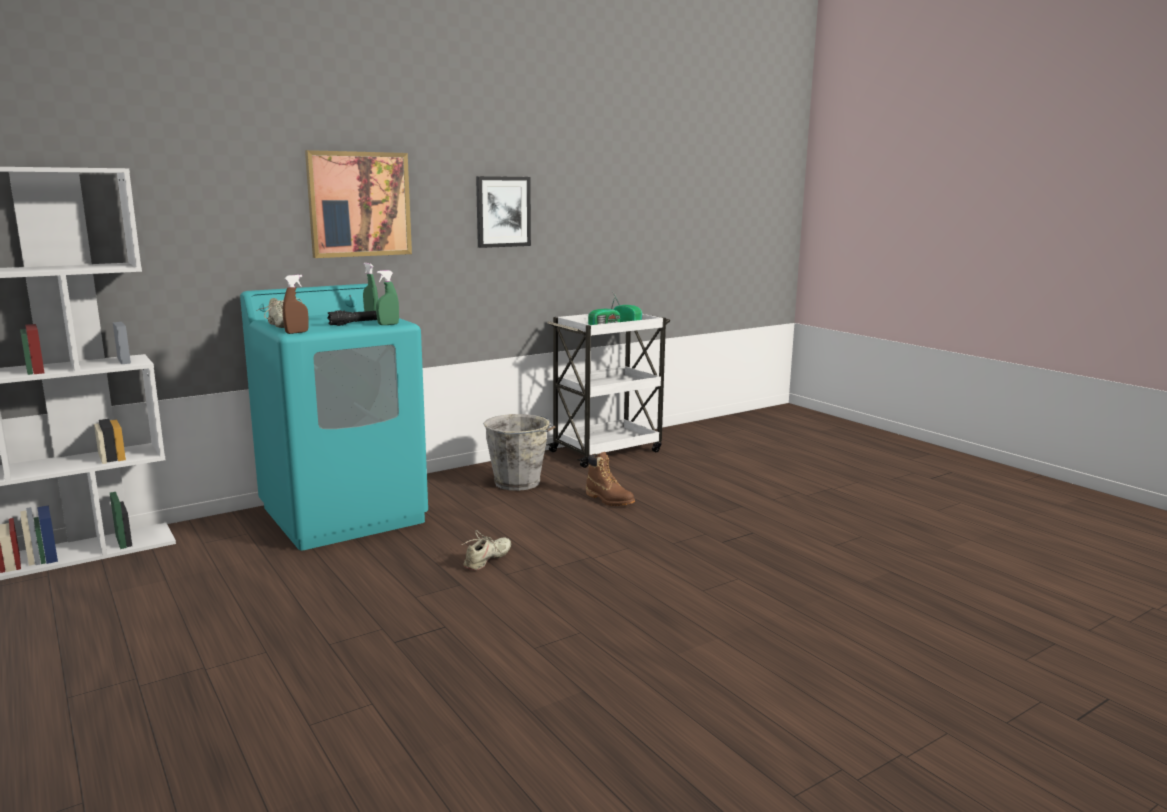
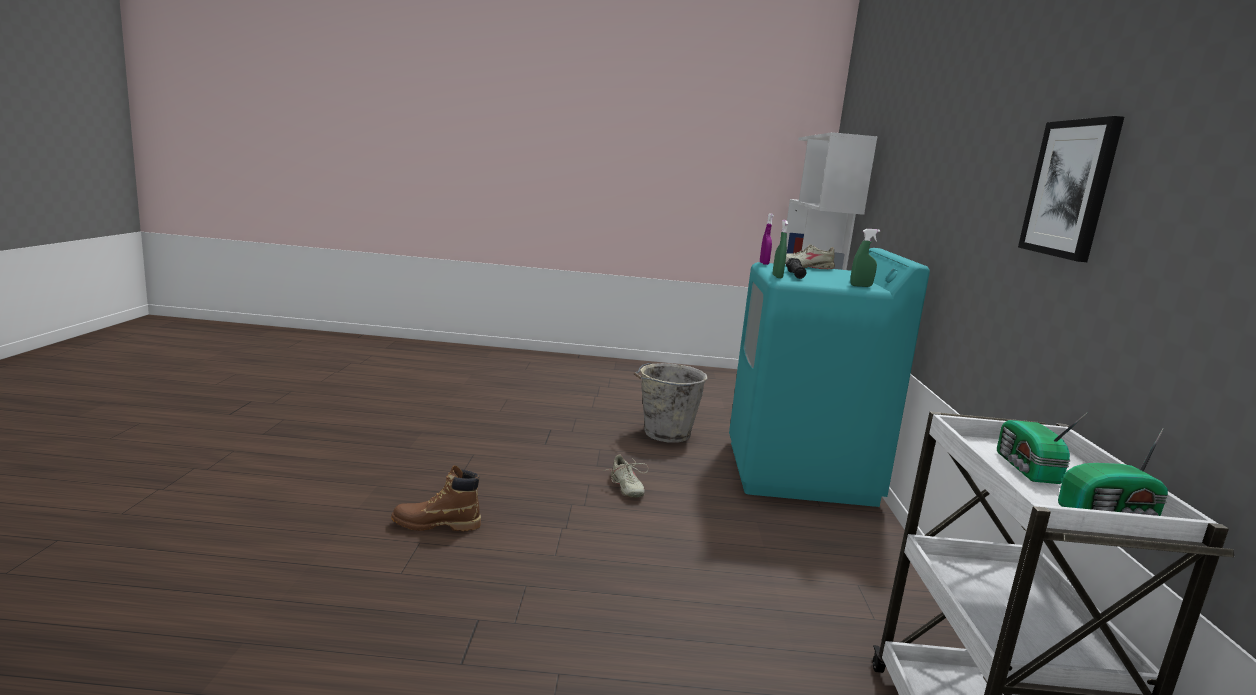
camera: 125 degrees right, 0 degrees up
brown spray bottle [282,275,309,334] -> purple spray bottle [760,213,774,265]
picture [305,150,412,258] -> none
grey bucket [483,414,555,491] -> grey bucket moved to [634,363,707,443]
brown boot [586,452,635,506] -> brown boot moved to [391,466,481,531]

